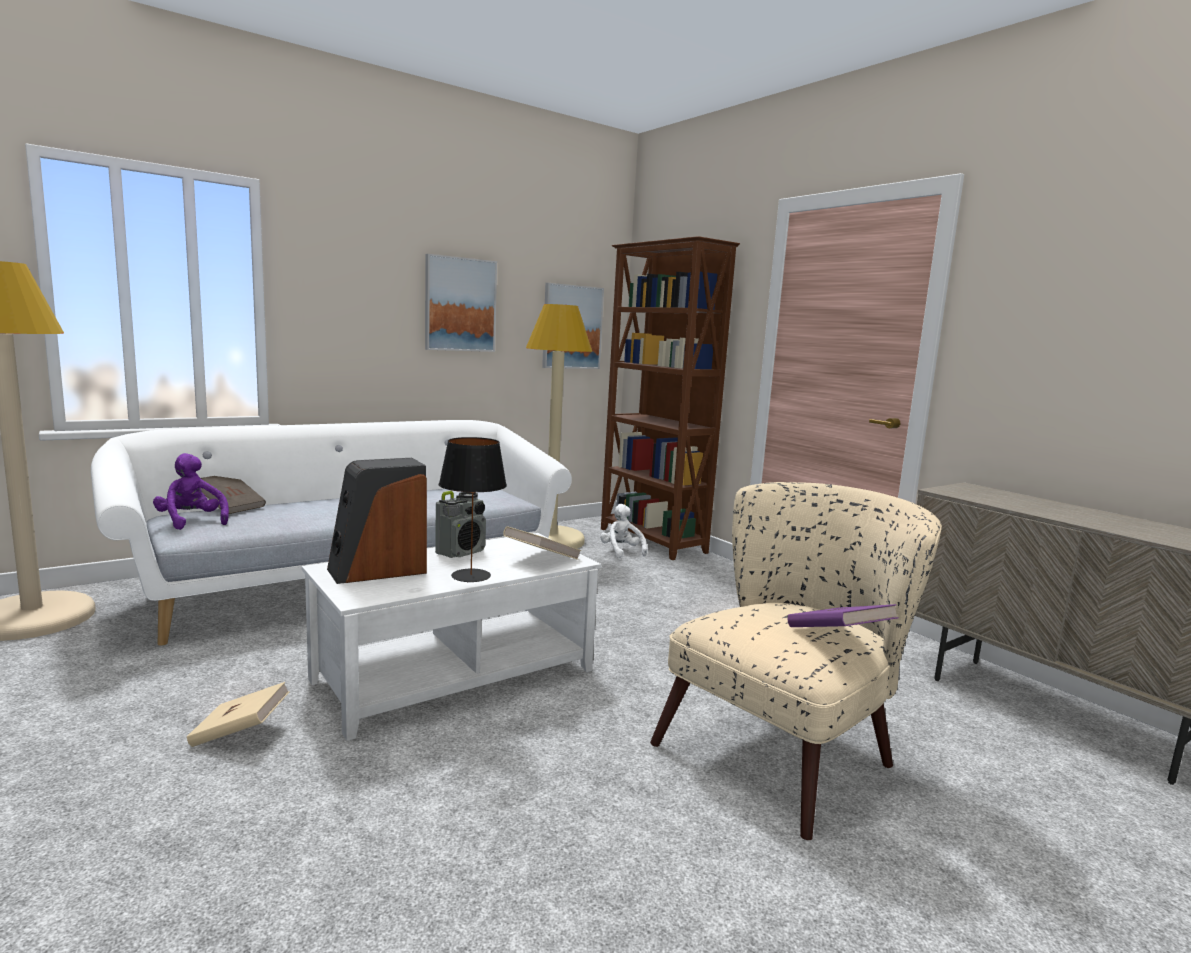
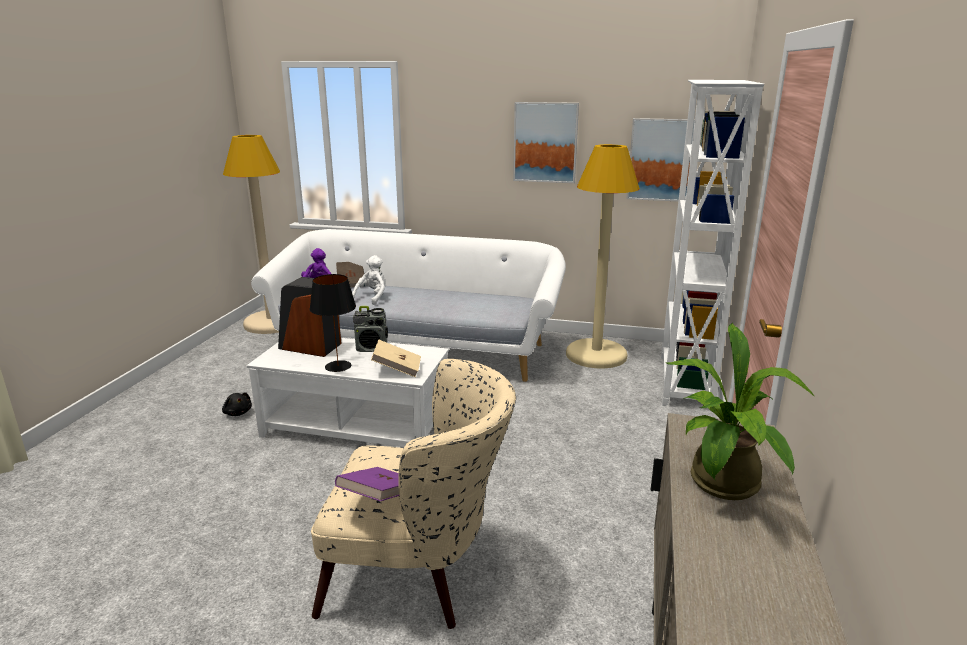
camera: 50 degrees right, 10 degrees up
beige book [187,682,290,747] -> black plush toy [222,392,252,416]
white plush toy [600,504,647,558] -> white plush toy moved to [352,255,385,305]
brown bookcase [601,236,740,560] -> white bookcase [661,80,764,411]
none -> potted plant [666,323,815,500]

